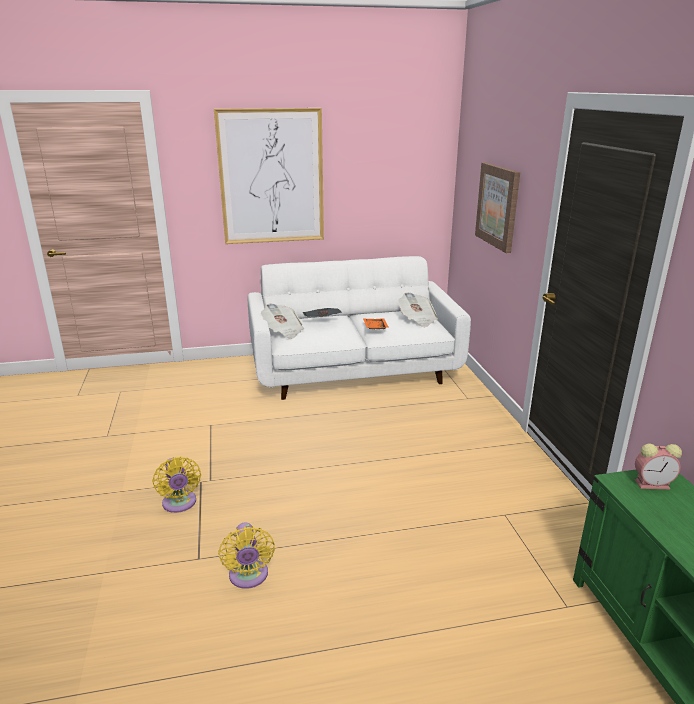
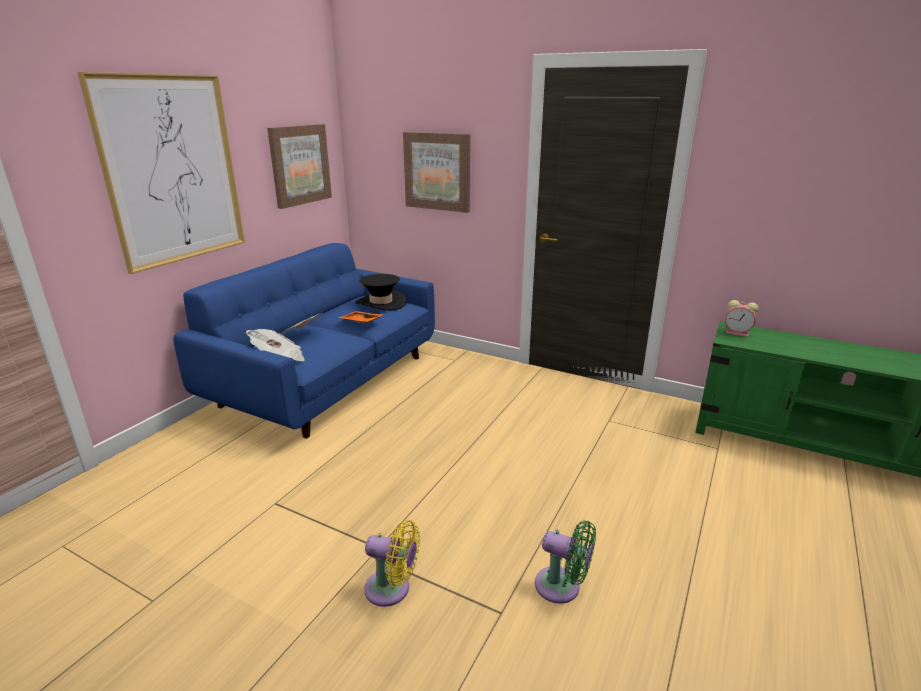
camera: 50 degrees left, 0 degrees up
yellow fan [218,523,275,589] -> green fan [535,521,596,604]
white sofa [248,256,471,400] -> blue sofa [173,243,435,439]
newspaper [398,292,438,327] -> black hat [355,274,407,311]
alarm clock [635,444,682,489] -> alarm clock turned 75 degrees clockwise [725,300,759,337]
none -> picture [267,124,332,209]

